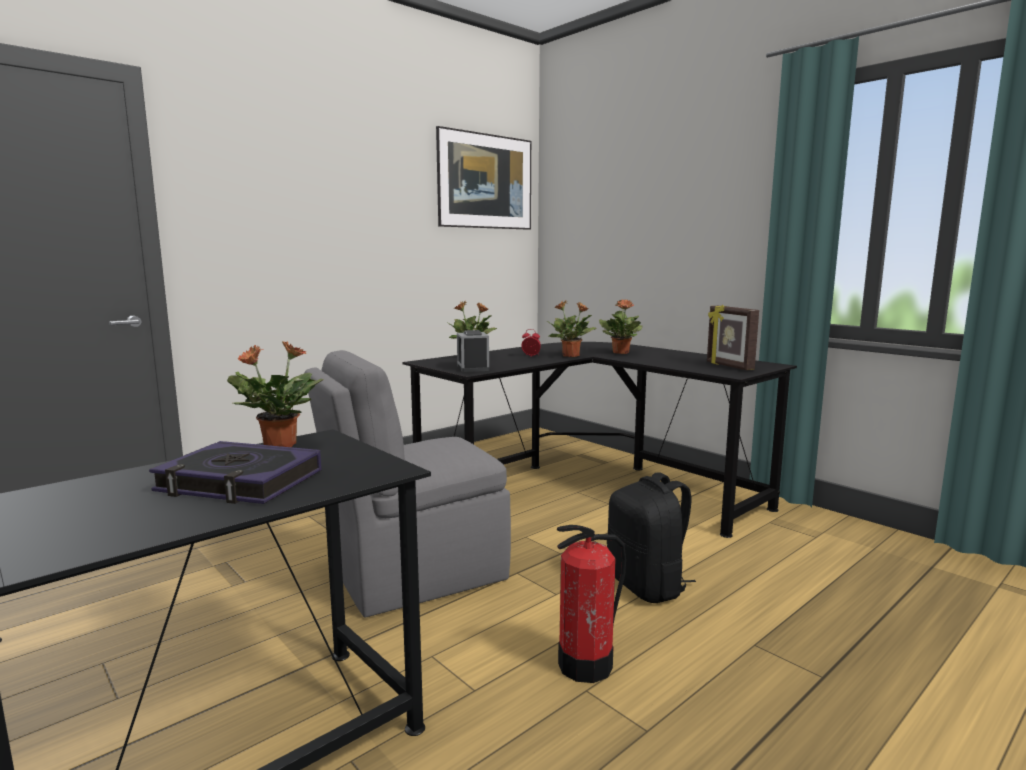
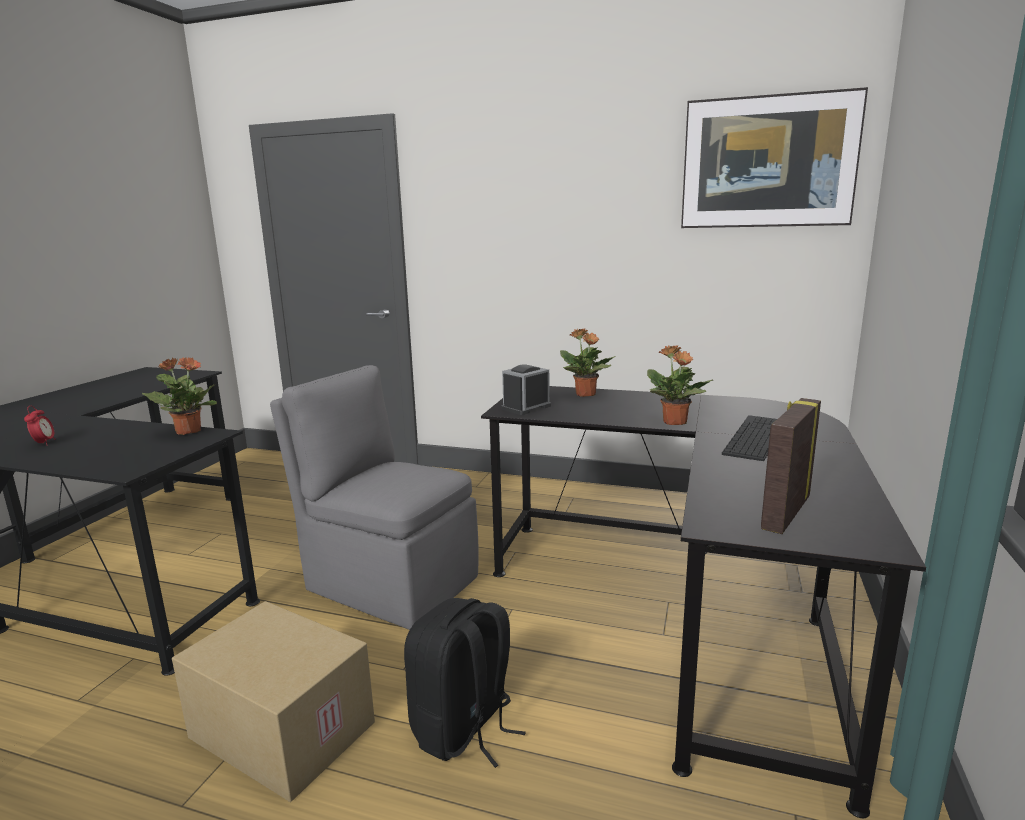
camera: 60 degrees right, 5 degrees up
book [149,441,321,504] -> none
alarm clock [521,329,541,357] -> alarm clock moved to [24,406,55,445]
fire extinguisher [557,525,626,683] -> cardboard box [172,601,375,802]
potted plant [599,299,642,354] -> keyboard [722,415,777,461]

